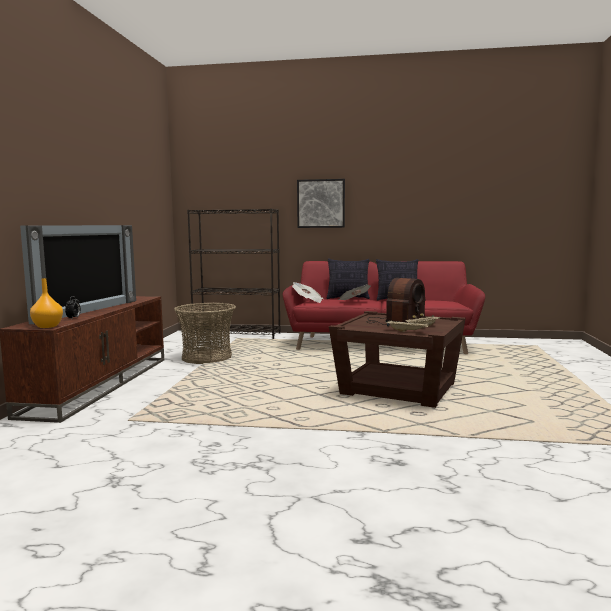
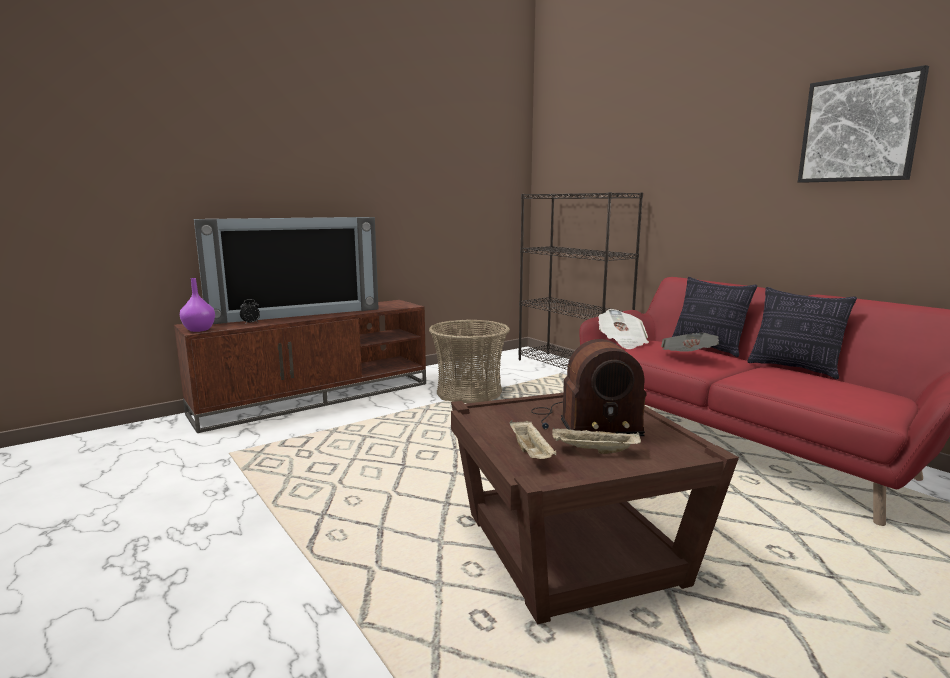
camera: 45 degrees right, 5 degrees up
orange vase [30,278,63,328] -> purple vase [180,278,215,332]
picture [297,179,345,228] -> picture moved to [798,65,929,183]

